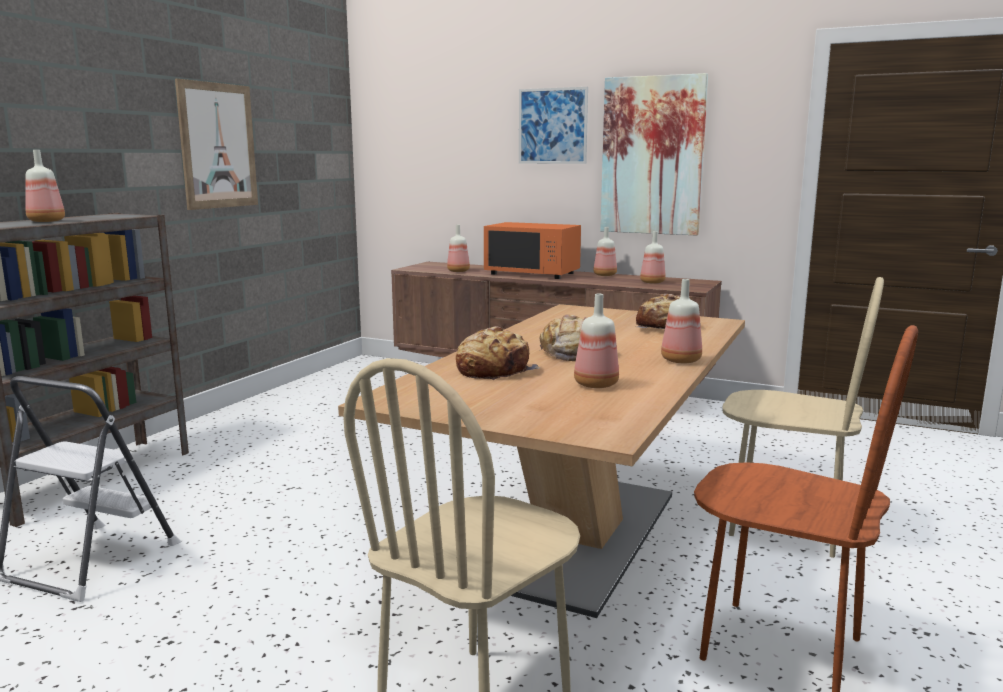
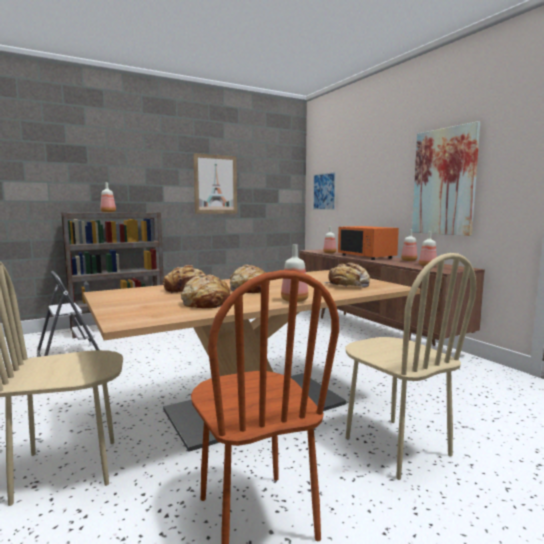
camera: 35 degrees right, 5 degrees down
picture [519,87,588,164] -> picture moved to [313,171,336,210]
bottle [574,294,619,388] -> bread [181,274,231,308]

